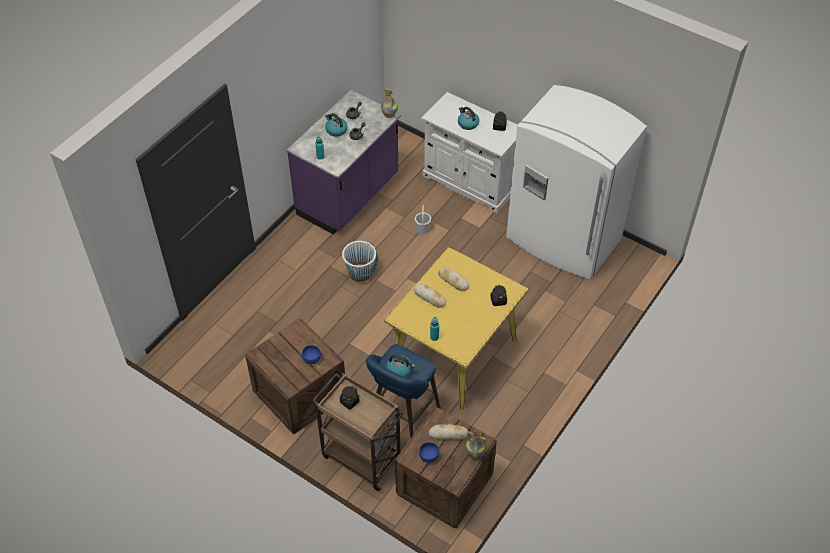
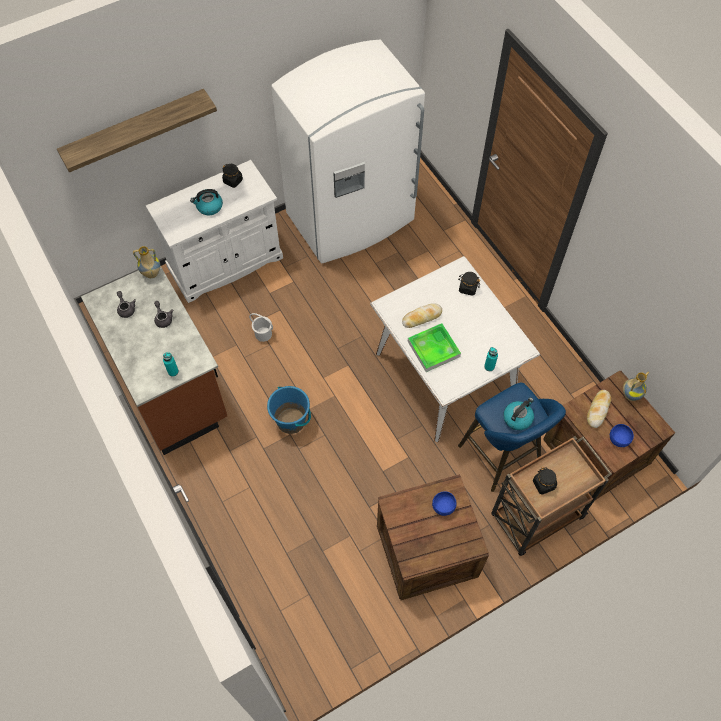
camera: 65 degrees left, 10 degrees up
purple counter [287,90,401,235] -> brown counter [81,266,227,455]
kettle [325,113,347,137] -> none
white bucket [342,241,378,282] -> blue bucket [267,386,311,434]
yellow dining table [384,247,529,410] -> white dining table [370,256,540,442]
bread [414,284,446,308] -> tray [408,323,461,372]
none -> shelf [57,89,217,173]

